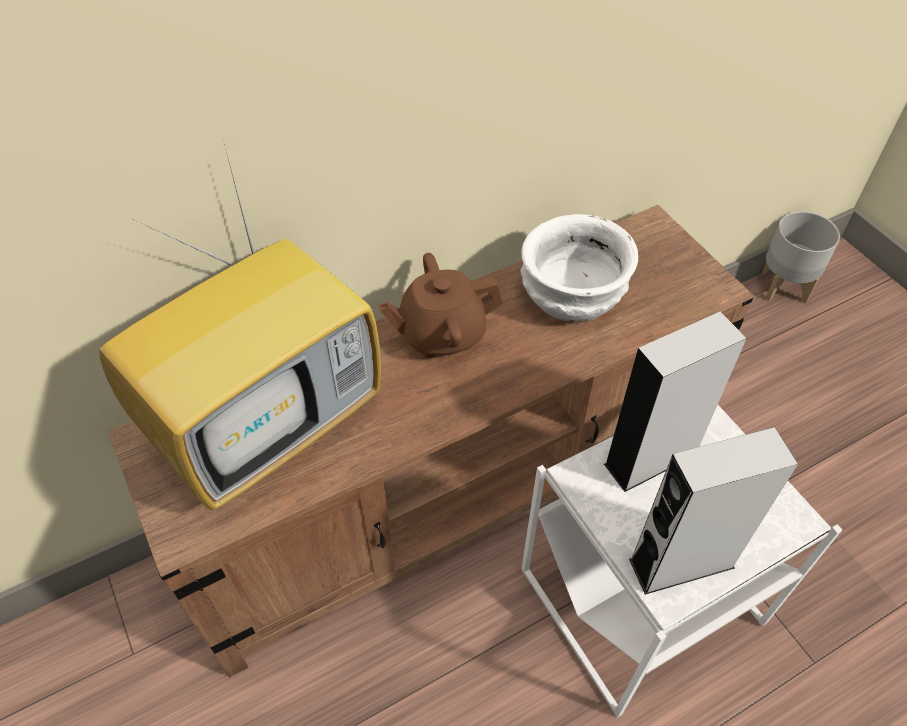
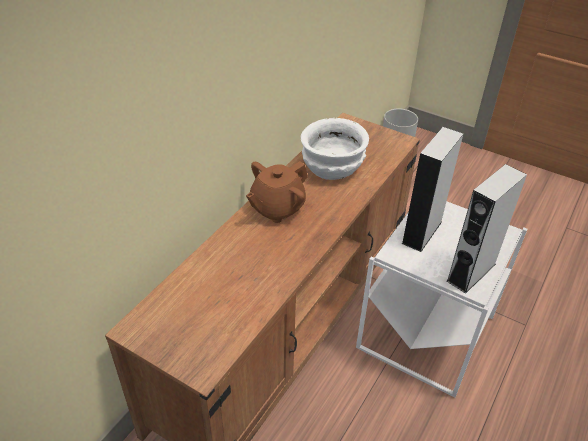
camera: 30 degrees left, 10 degrees down
television [99,140,381,510] -> none

